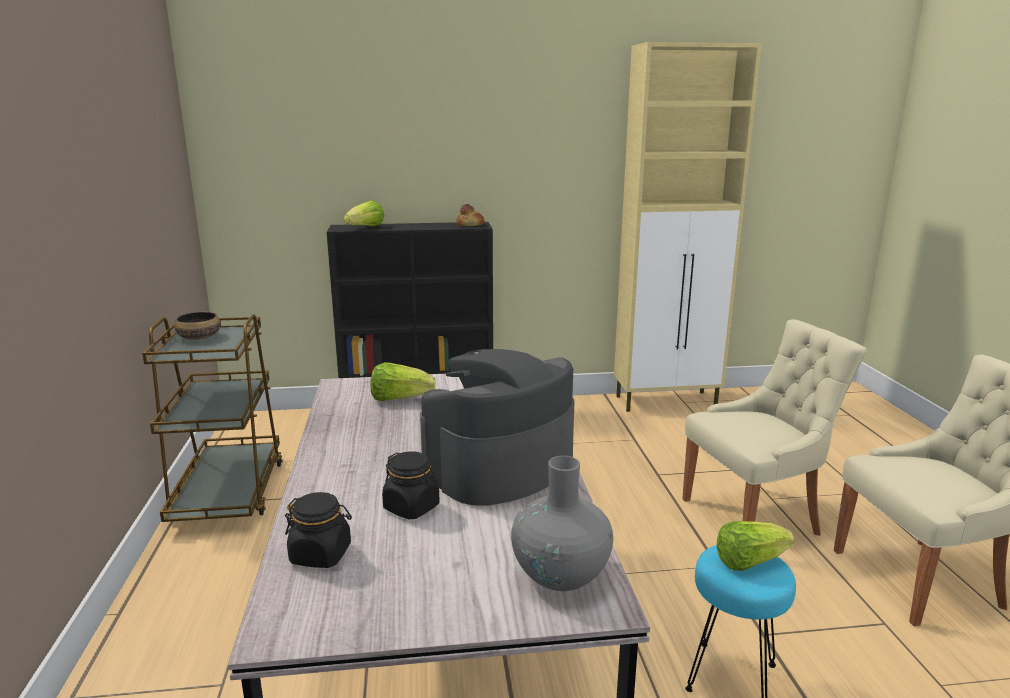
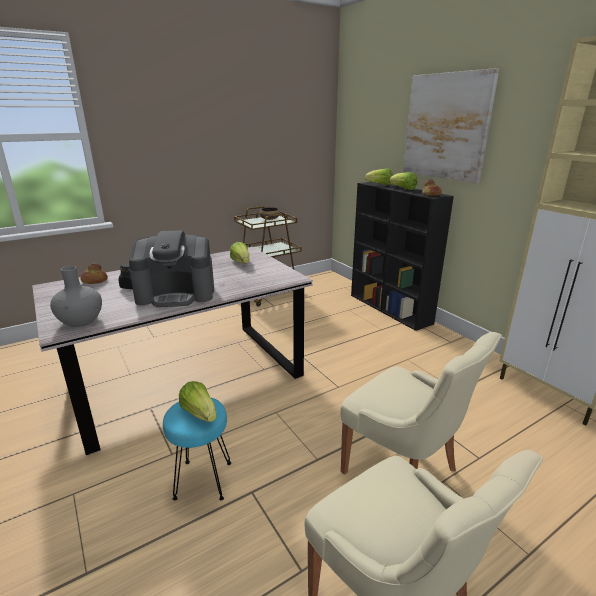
camera: 65 degrees right, 5 degrees up
black jar [285,492,352,568] -> bread [81,263,108,284]
coffee machine [420,349,575,506] -> coffee machine turned 150 degrees clockwise [129,231,214,307]
none -> lettuce [389,172,417,190]
none -> picture [403,68,499,183]

